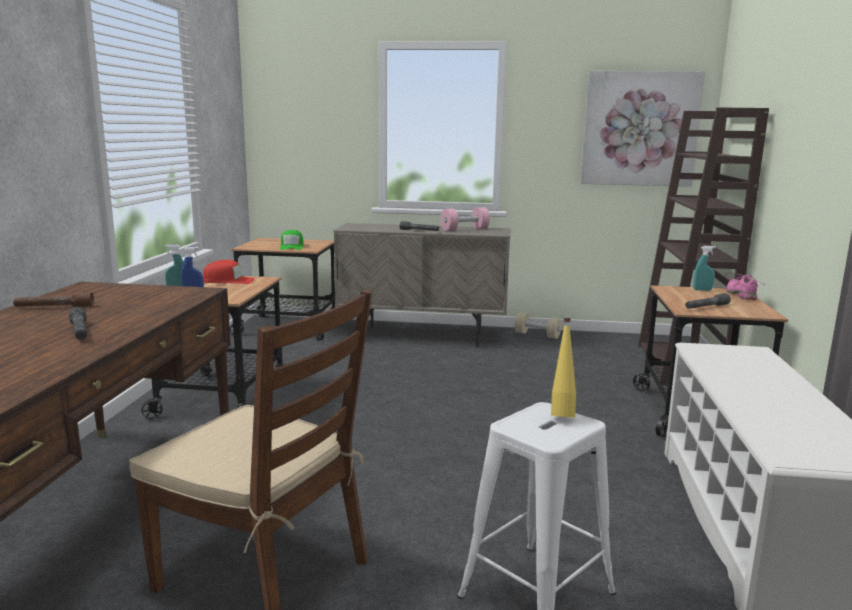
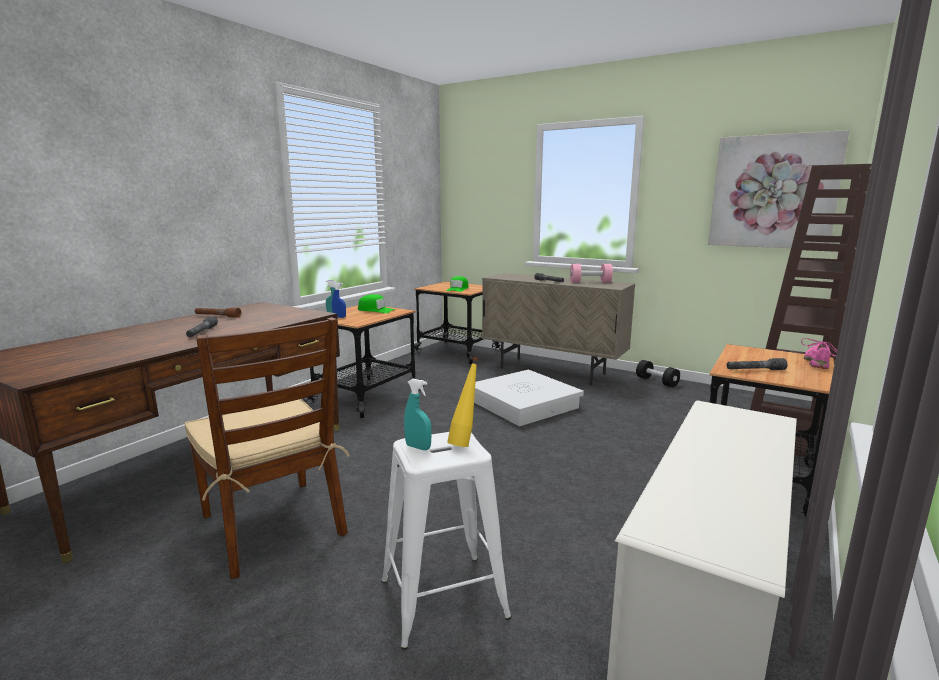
camera: 25 degrees right, 0 degrees up
red cap [203,260,255,284] -> green cap [358,294,395,313]
beige dumbbell [515,313,561,339] -> black dumbbell [636,360,680,387]
turquoise spray bottle [693,246,716,291] -> turquoise spray bottle moved to [404,379,432,450]
none -> white storage box [474,370,584,426]

